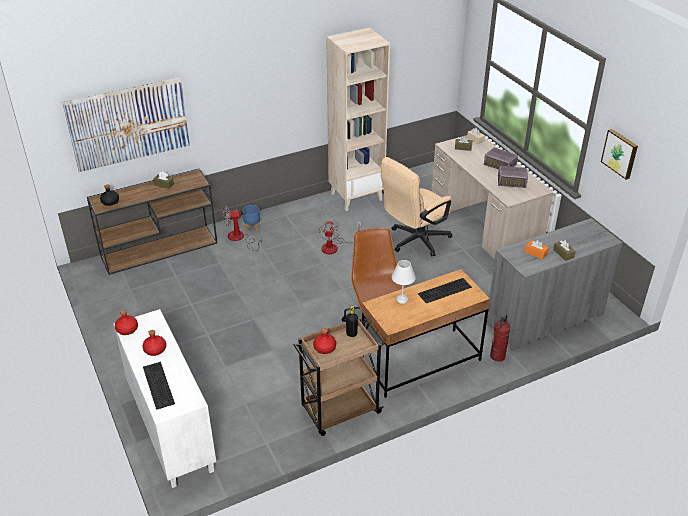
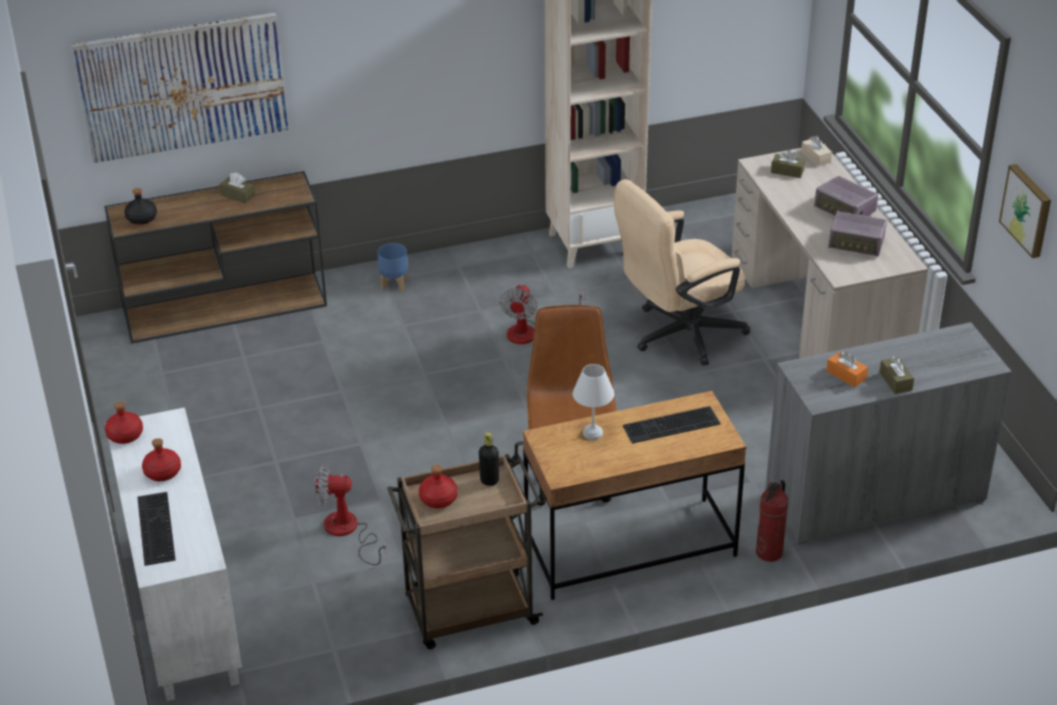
camera: 10 degrees right, 0 degrees up
fan [223,206,262,251] -> fan moved to [315,464,387,565]

